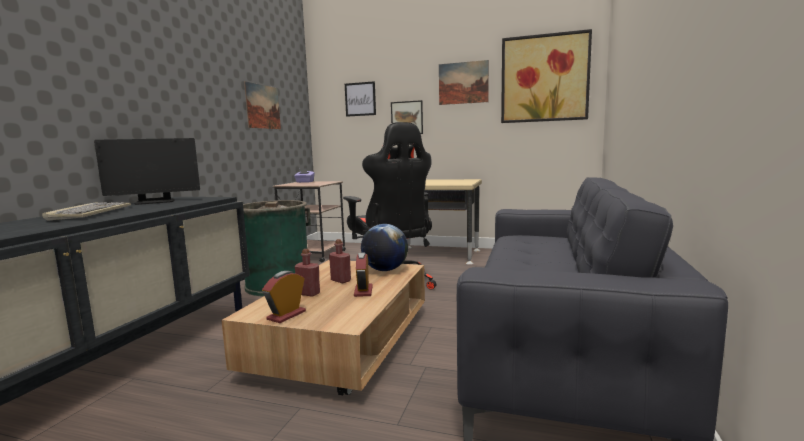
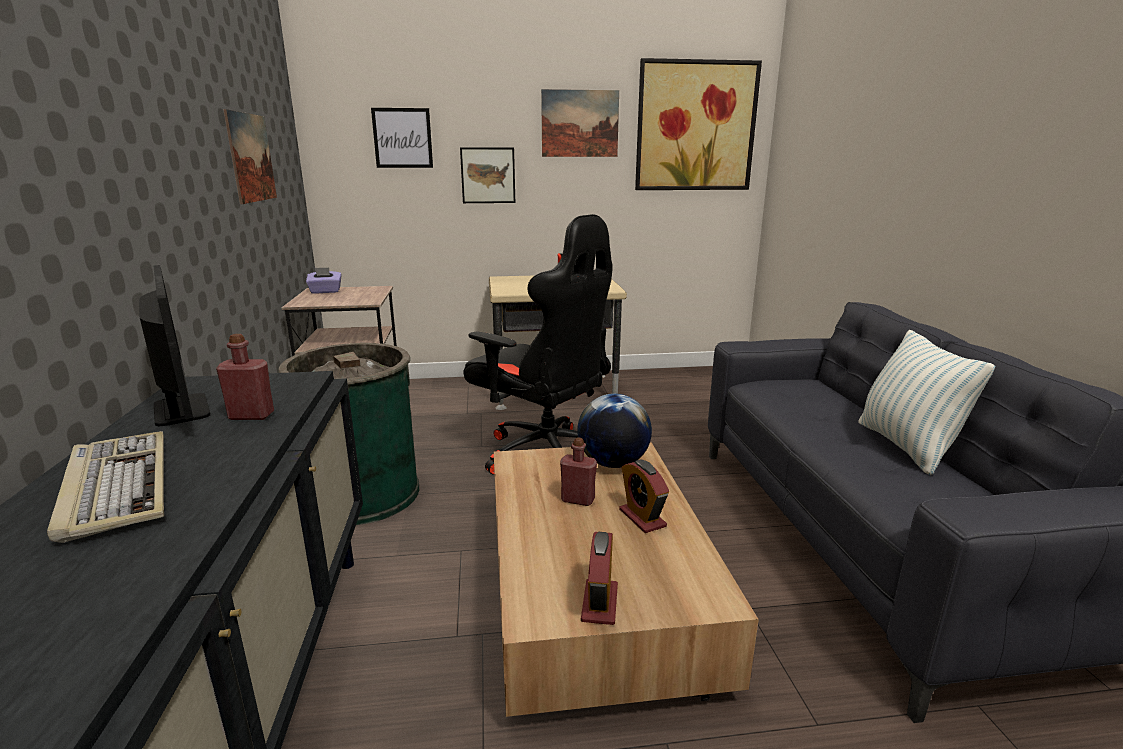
camera: 25 degrees left, 10 degrees up
monitor [94,138,200,205] -> monitor turned 75 degrees counterclockwise [139,265,210,426]
red bottle [295,249,320,297] -> red bottle moved to [216,334,274,420]
none -> pillow [858,330,995,475]

